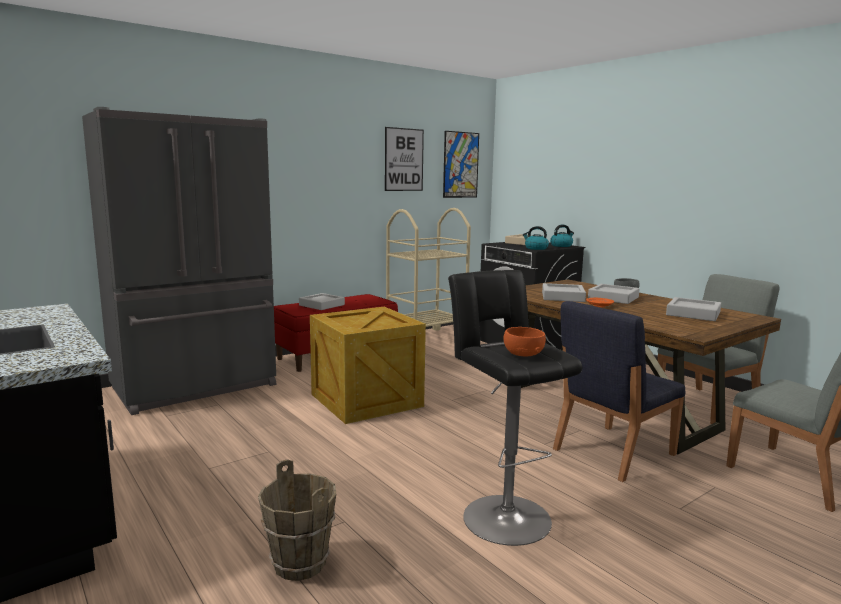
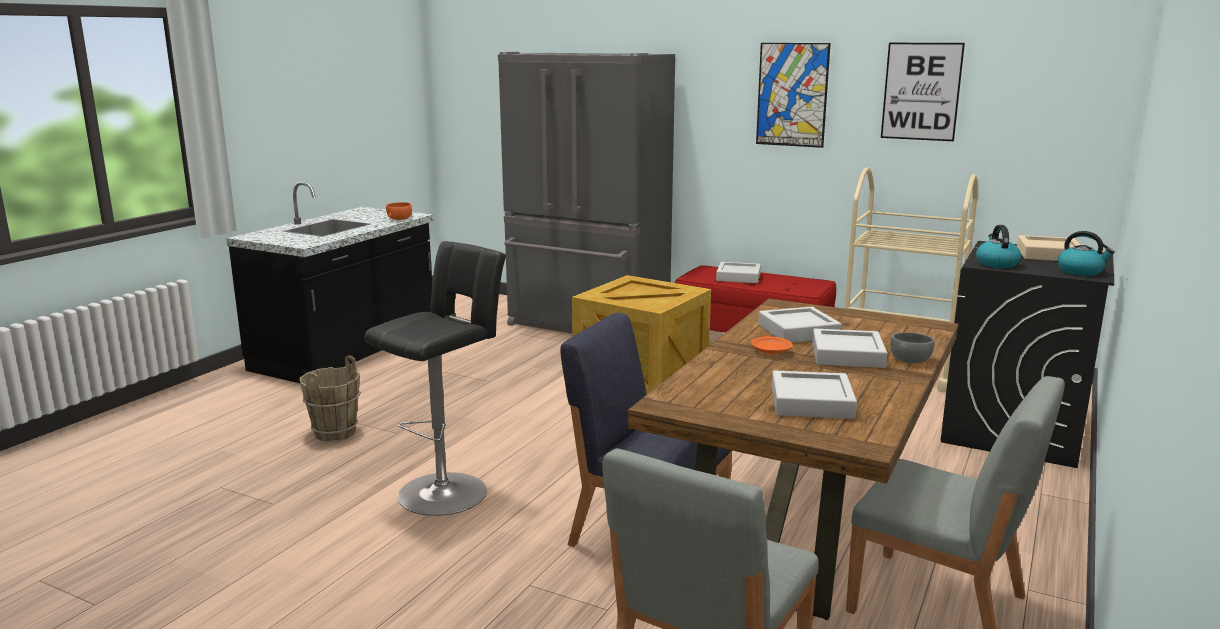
camera: 65 degrees right, 5 degrees up
picture [443,131,479,198] -> picture moved to [756,43,831,148]
orange bowl [504,327,546,357] -> orange bowl moved to [386,202,412,220]

